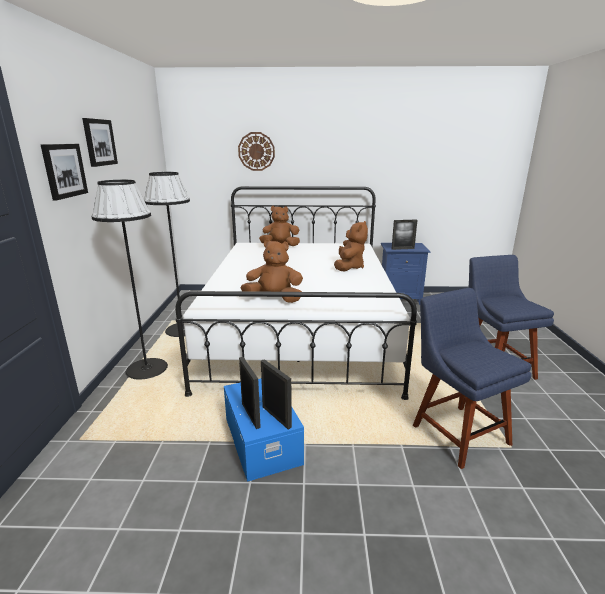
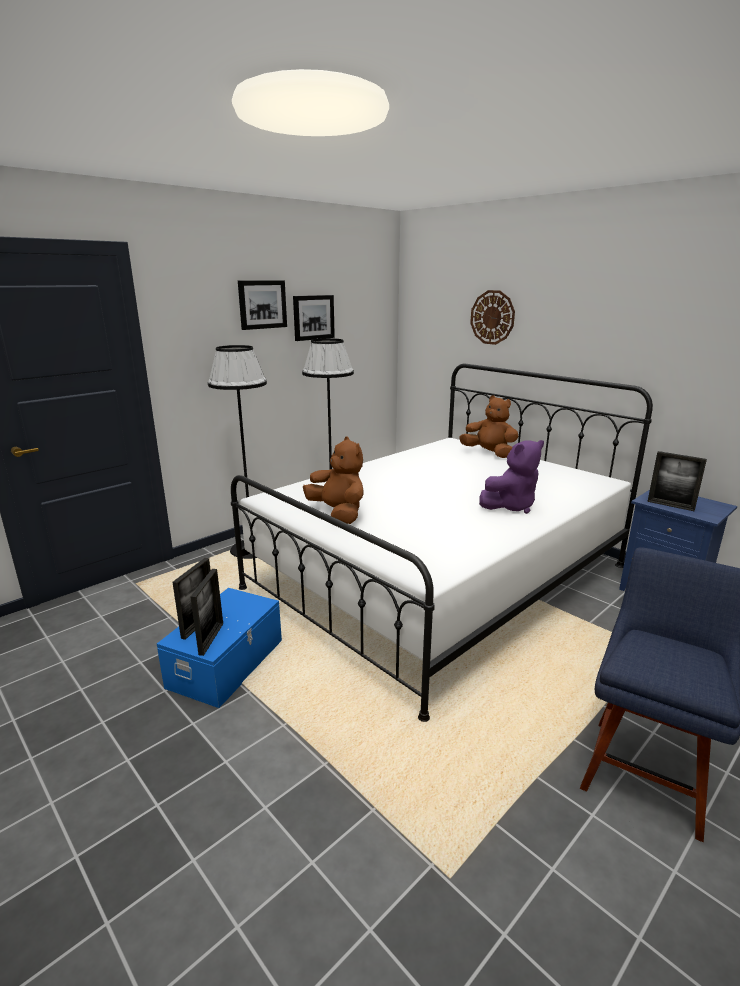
camera: 45 degrees right, 0 degrees up
picture [40,144,88,200] -> picture moved to [293,295,335,341]
brown plush toy [334,221,368,272] -> purple plush toy [479,440,544,514]
blue chair [413,288,531,469] -> none

